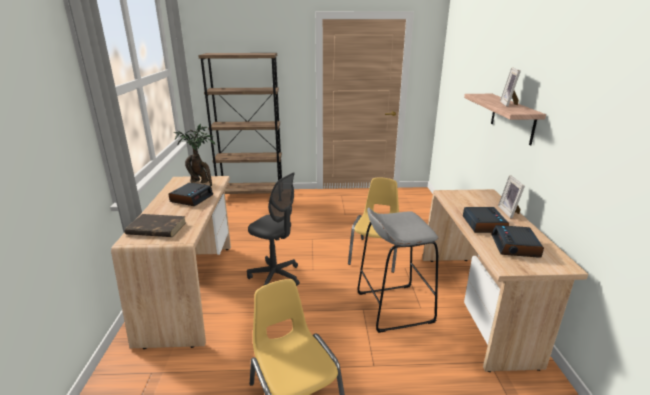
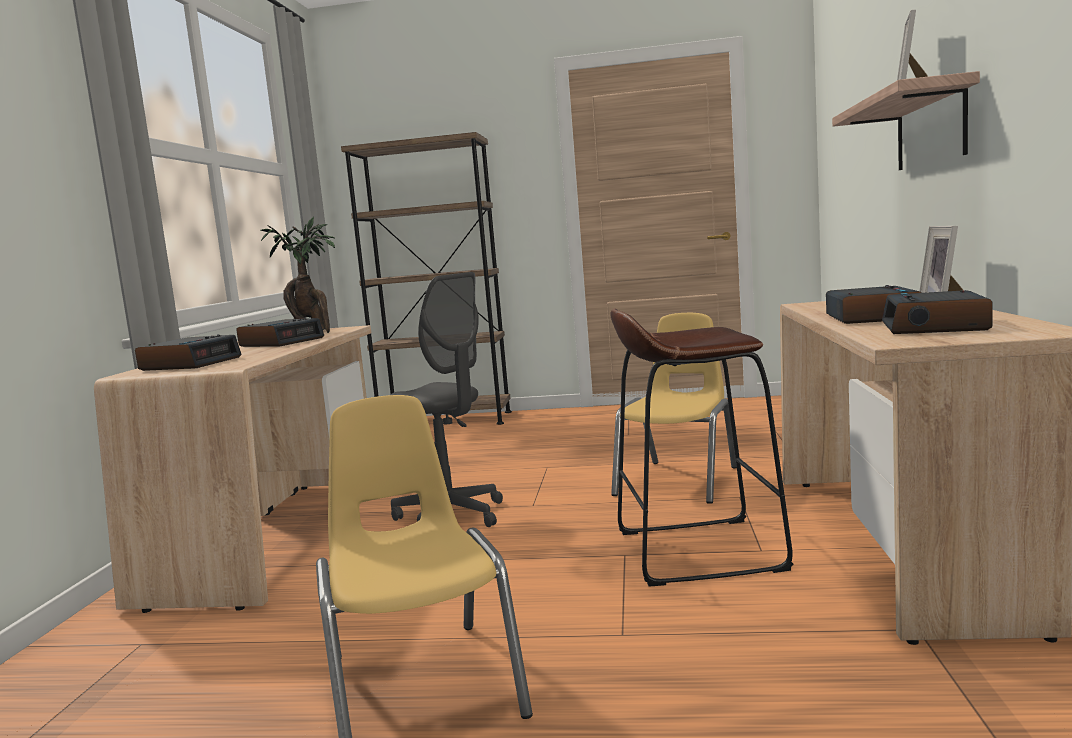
camera: 10 degrees right, 15 degrees down
brown book [125,214,186,237] -> alarm clock [135,335,242,371]
grey stool [358,208,439,333] -> brown stool [610,309,794,587]

